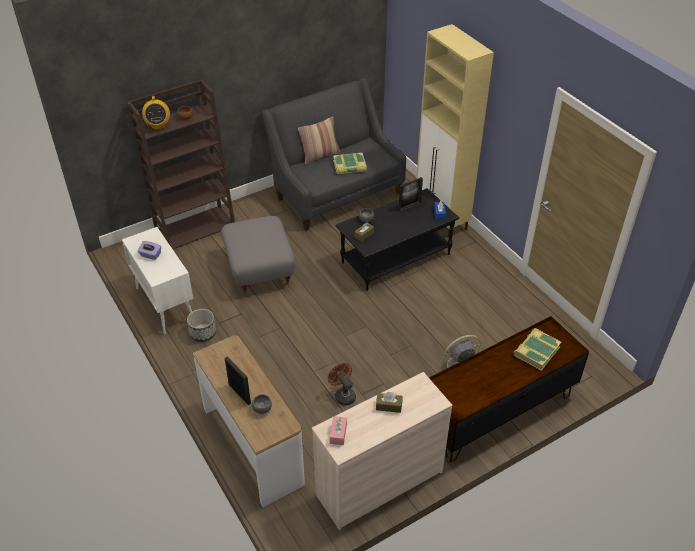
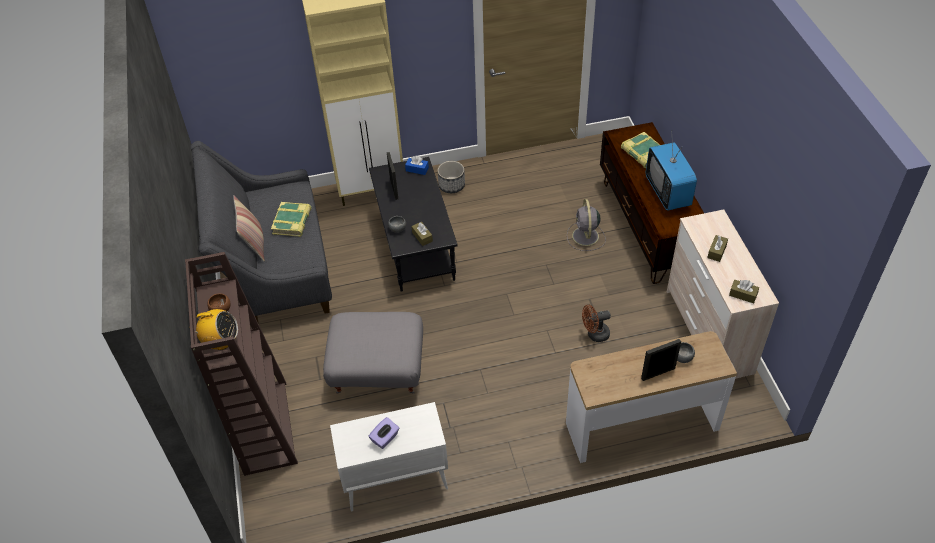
camera: 70 degrees left, 5 degrees up
planter [187,309,216,342] -> planter moved to [438,161,465,193]
pink tissue box [330,416,347,445] -> brown tissue box [729,280,759,303]
none -> television [646,130,697,211]

